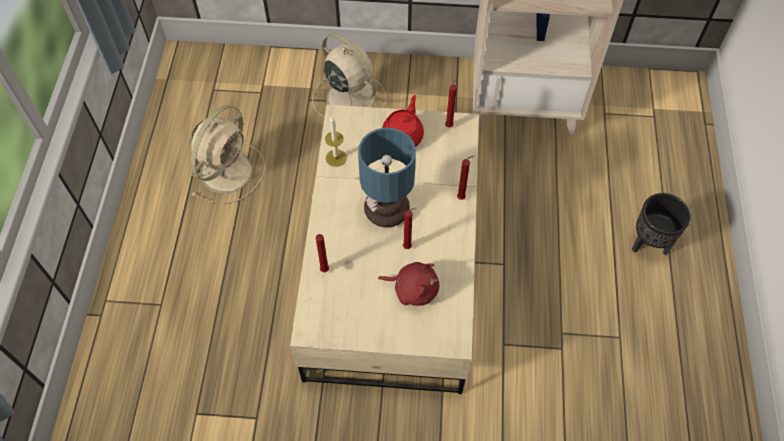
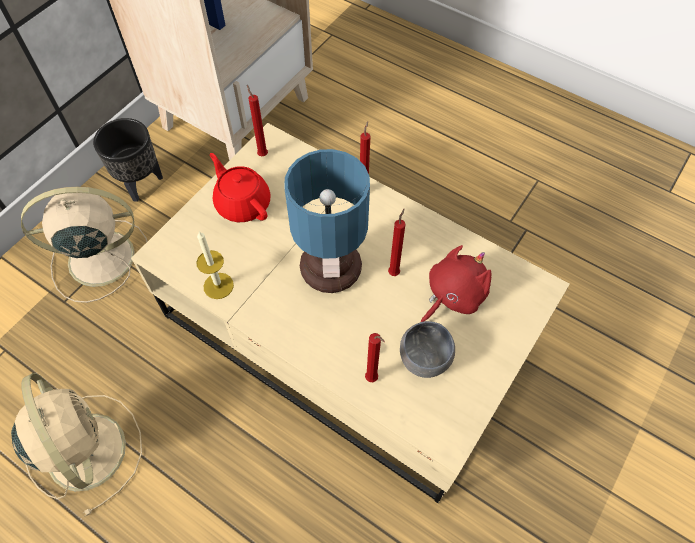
camera: 60 degrees left, 0 degrees up
black planter [632,193,691,255] -> black planter moved to [93,118,163,202]
none -> grey bowl [400,321,455,378]

